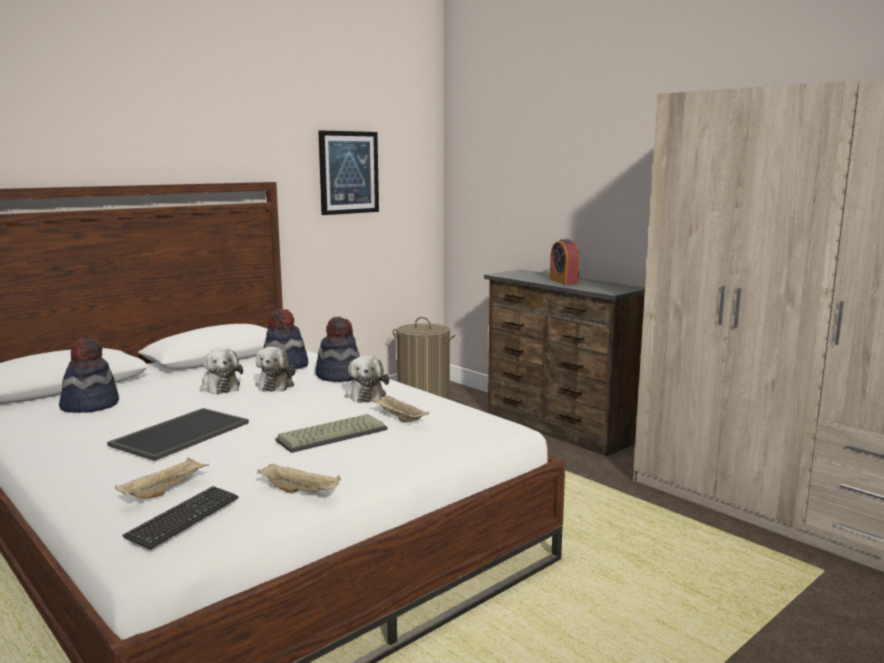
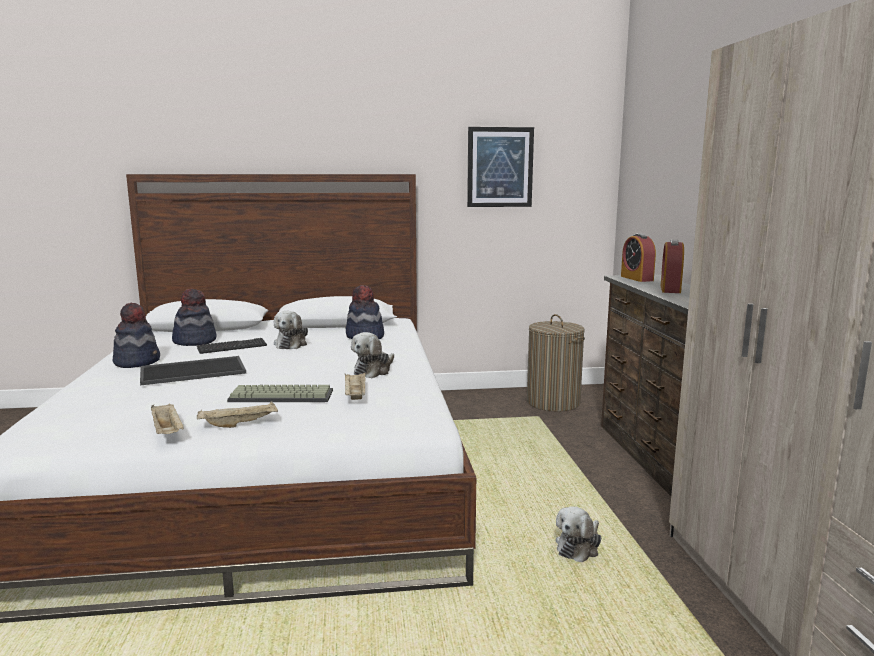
camera: 35 degrees right, 0 degrees up
beige tray [115,457,209,499] -> beige tray moved to [197,401,278,428]
keyboard [122,486,238,549] -> keyboard moved to [197,338,267,354]
plush toy [255,347,296,392] -> plush toy moved to [556,506,601,562]
hat [315,317,360,382] -> hat moved to [113,303,160,368]
none -> alarm clock [621,233,656,282]

